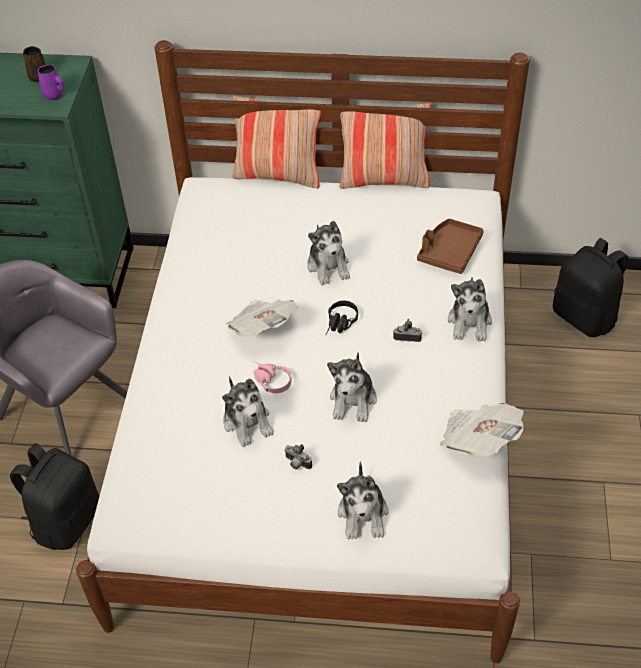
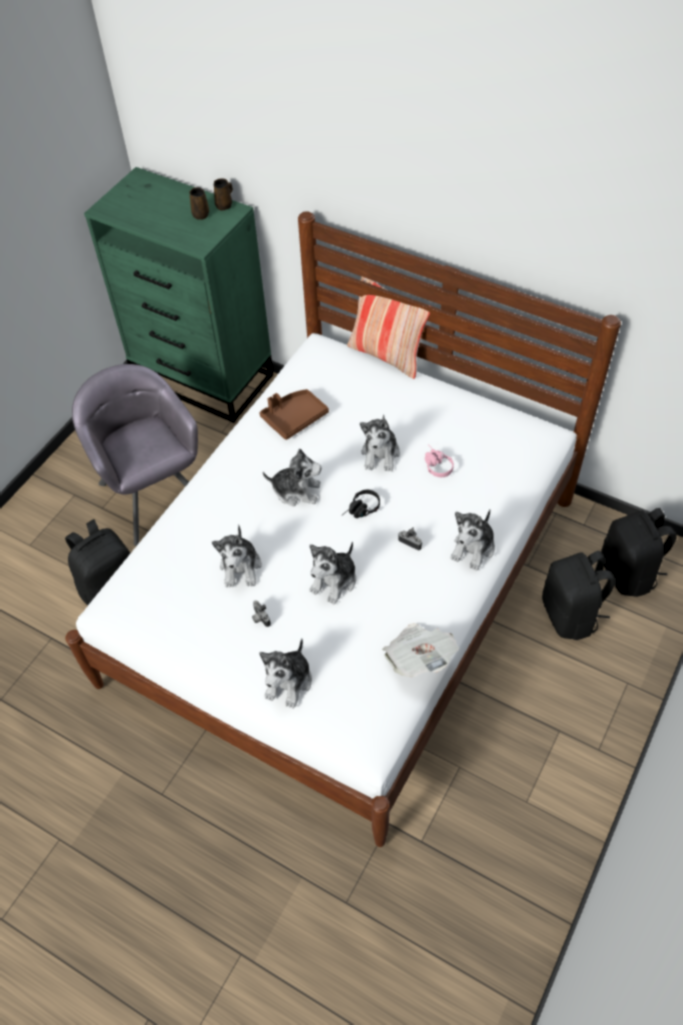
camera: 25 degrees right, 5 degrees up
purple mug [38,64,64,101] -> none
newspaper [226,299,299,336] -> plush toy [263,449,321,506]
pink headphones [252,361,292,393] -> pink headphones moved to [425,444,454,477]
pillow [339,103,432,189] -> none
brown tray [417,218,484,274] -> brown tray moved to [260,389,329,440]
none -> brown mug [214,178,233,211]
none -> black backpack [542,551,615,640]

